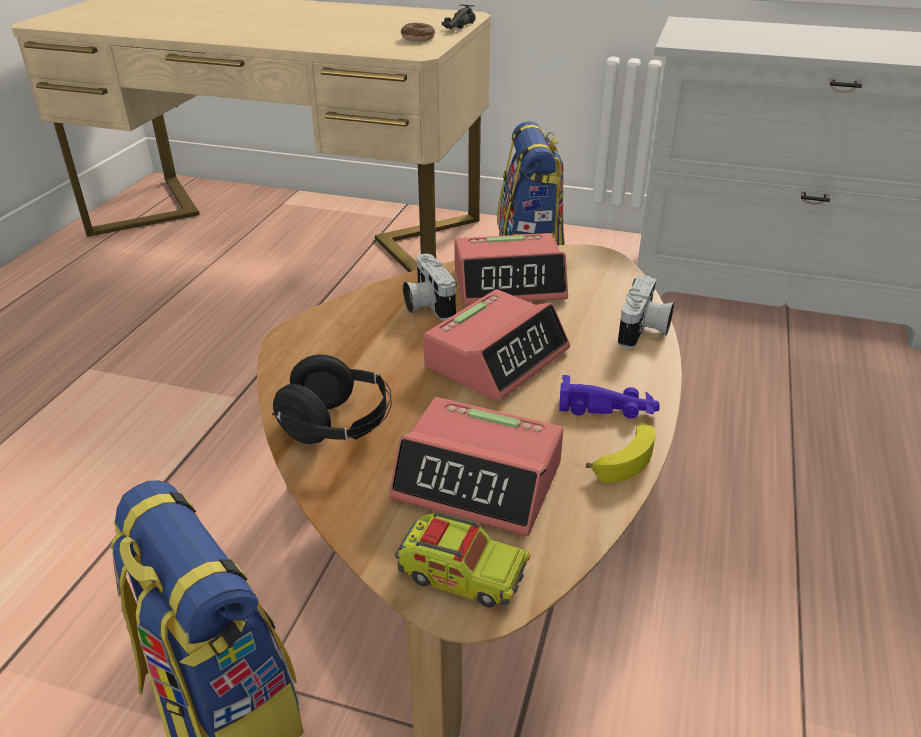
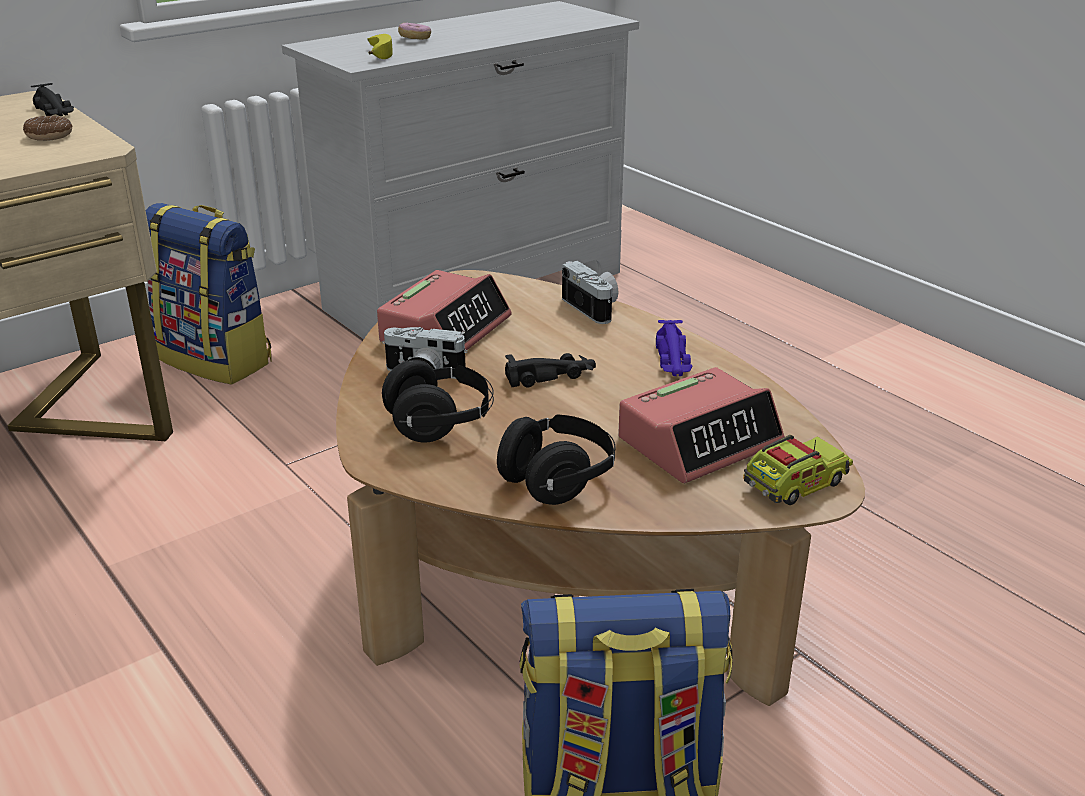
camera: 55 degrees left, 5 degrees down
alarm clock [423,289,570,401] -> black toy car [505,353,596,387]
purple toy car [559,375,660,419] -> purple toy car turned 135 degrees clockwise [656,320,692,376]
banana [586,422,655,483] -> banana moved to [367,34,393,59]
none -> black headphones [382,360,494,442]
none -> donut [398,23,431,40]

